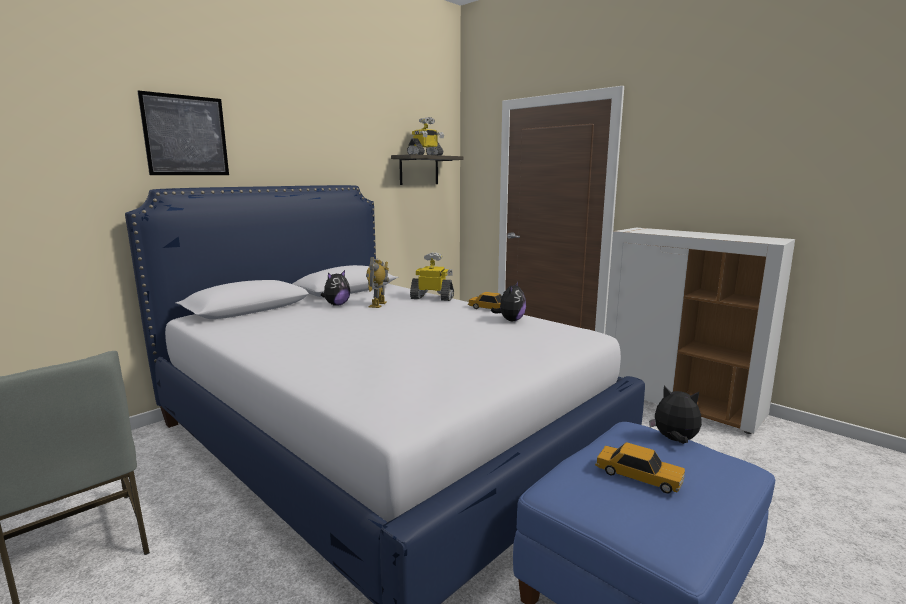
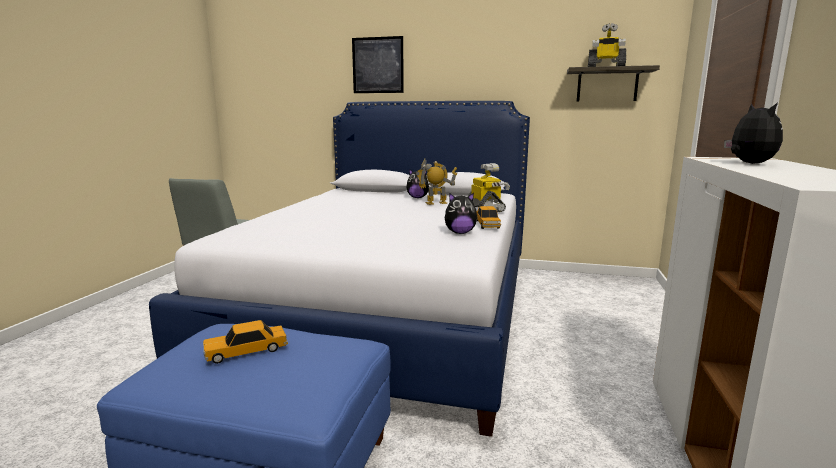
camera: 60 degrees right, 0 degrees up
toy car [595,442,685,494] -> toy car turned 60 degrees clockwise [203,320,288,364]
plush toy [649,385,702,444] -> plush toy moved to [724,103,783,164]

